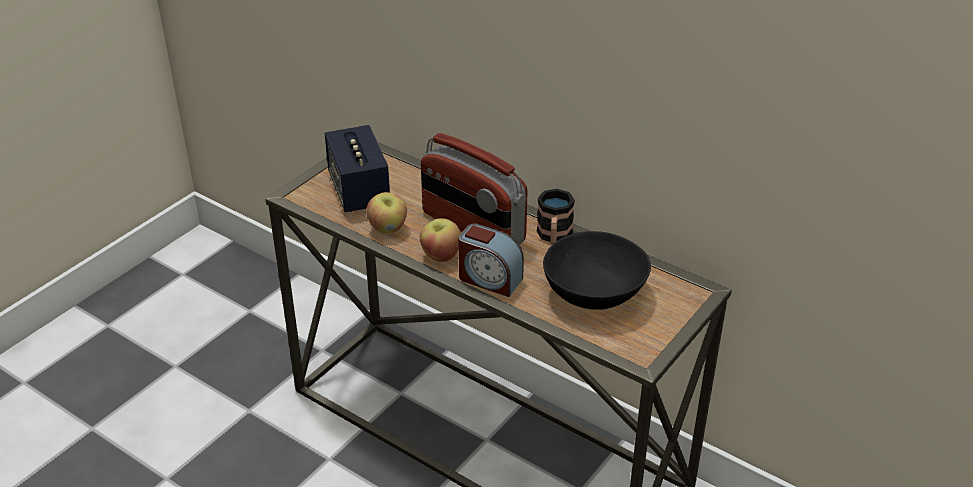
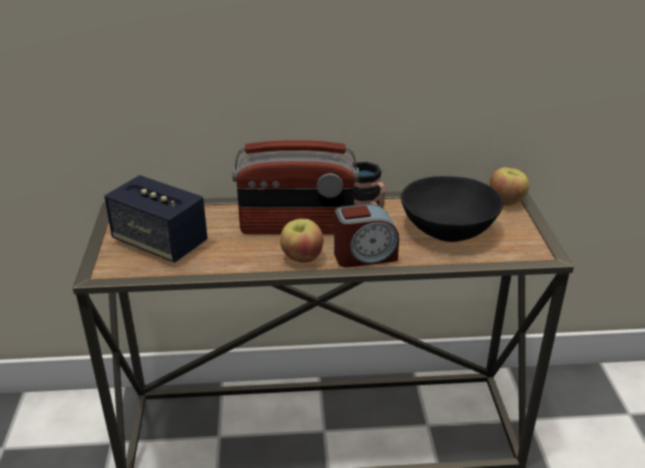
camera: 40 degrees left, 5 degrees down
apple [366,192,407,233] -> apple moved to [490,167,529,206]

